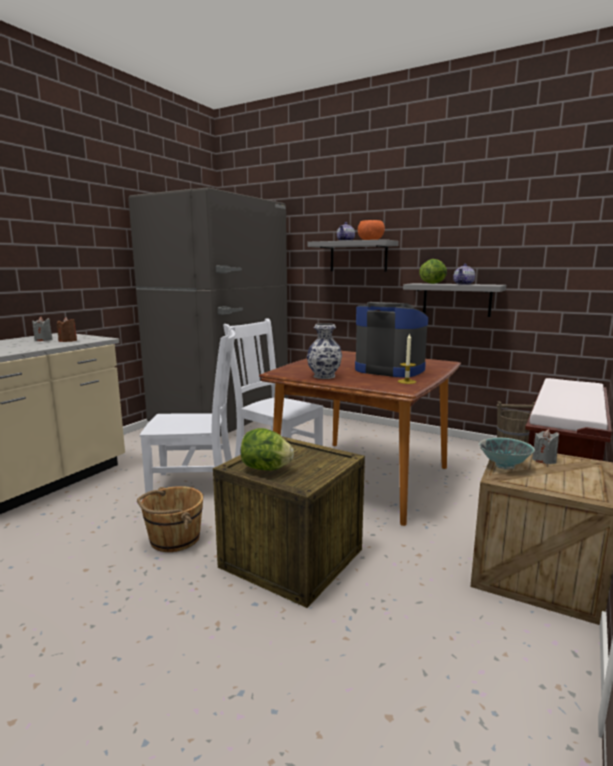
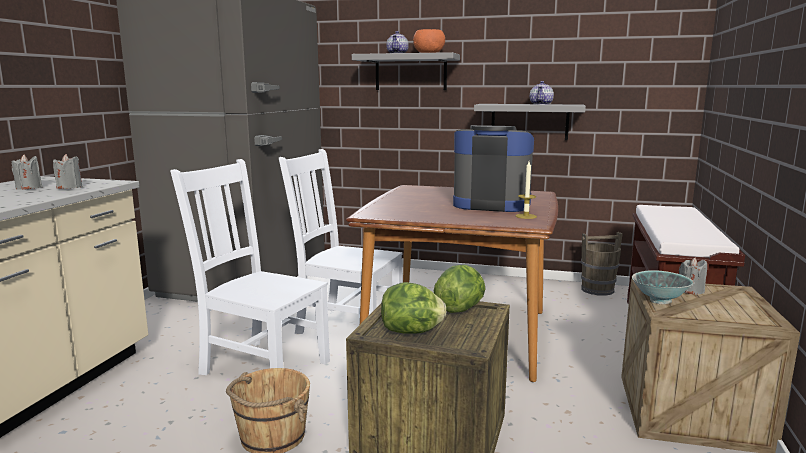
camera: 15 degrees left, 0 degrees up
brown candle [57,317,77,342] -> grey candle [53,154,82,189]
white chair [140,326,235,493] -> white chair turned 135 degrees counterclockwise [170,159,330,375]
vase [307,323,342,379] -> none
lettuce [419,259,447,284] -> lettuce moved to [434,265,485,313]

